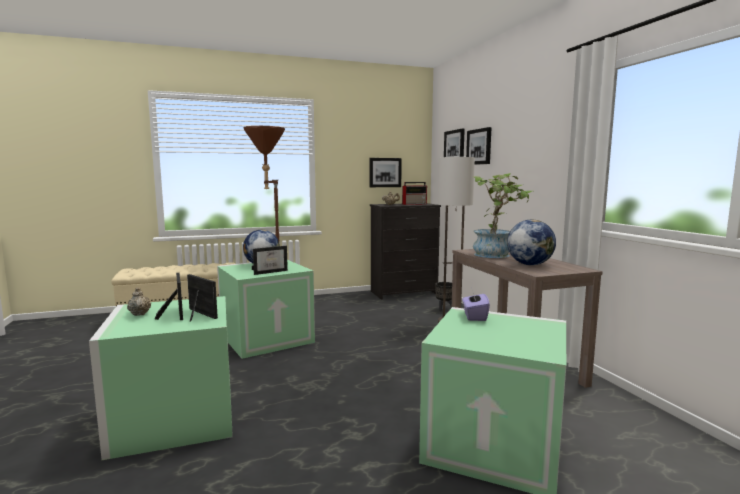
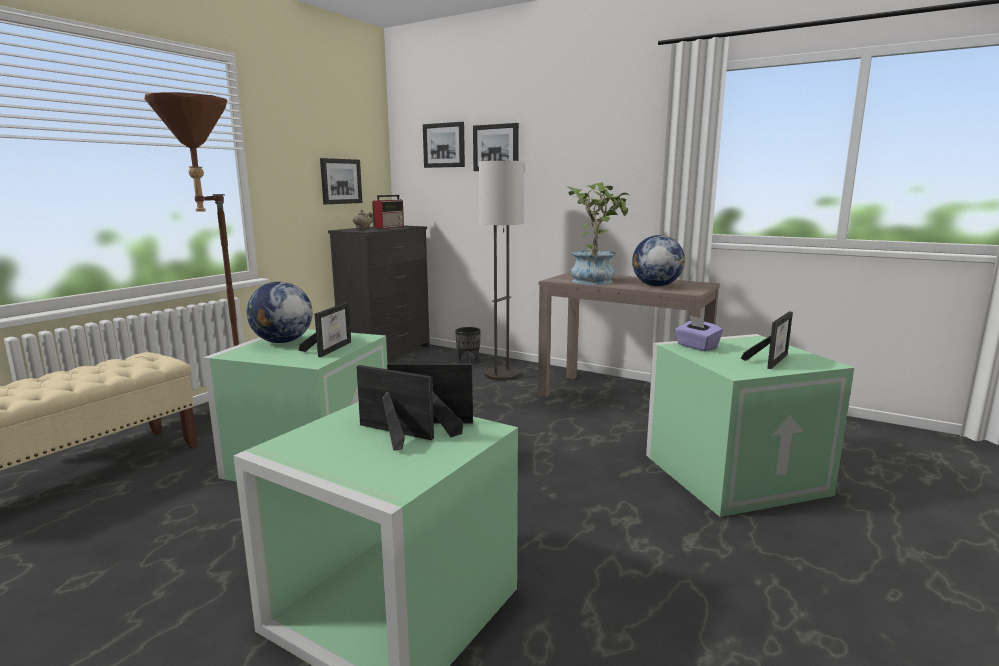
camera: 40 degrees left, 5 degrees up
beige teapot [127,287,151,316] -> none
none -> picture frame [741,311,793,369]

